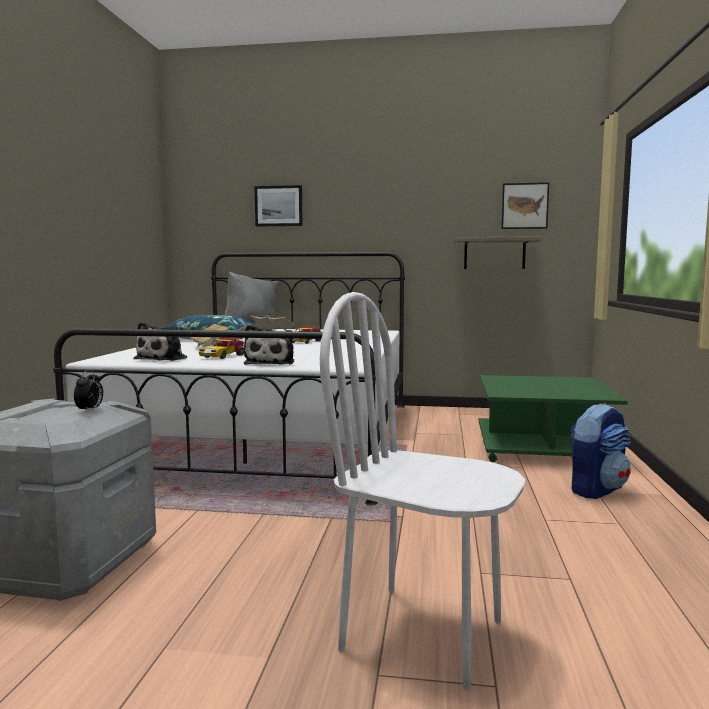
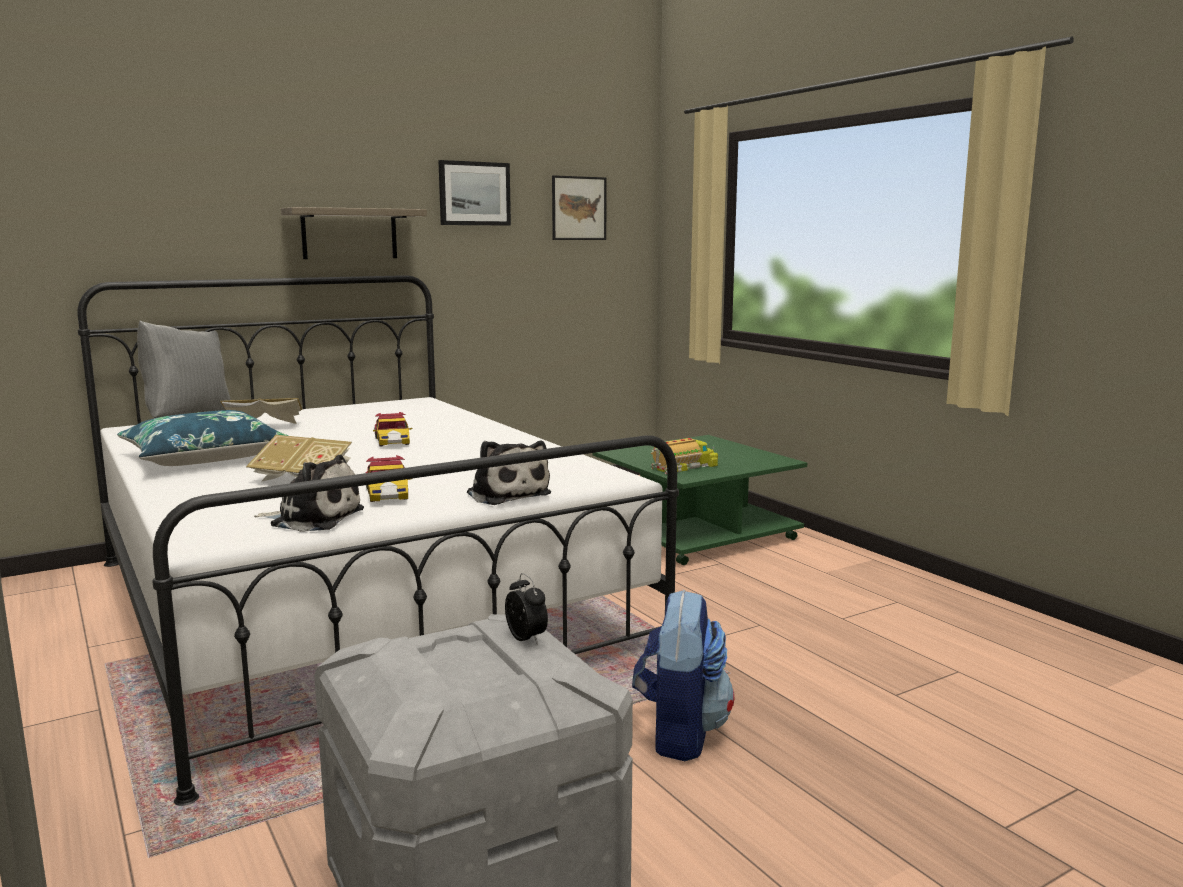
camera: 40 degrees left, 5 degrees up
plush toy [133,322,187,361] -> plush toy turned 60 degrees counterclockwise [254,455,364,532]
picture [255,185,303,226] -> picture moved to [438,160,511,226]
white chair [320,292,525,690] -> none
shelf [453,236,542,269] -> shelf moved to [281,207,427,259]
backpack [569,403,631,499] -> backpack moved to [632,590,734,761]
none -> toy truck [651,438,718,474]

